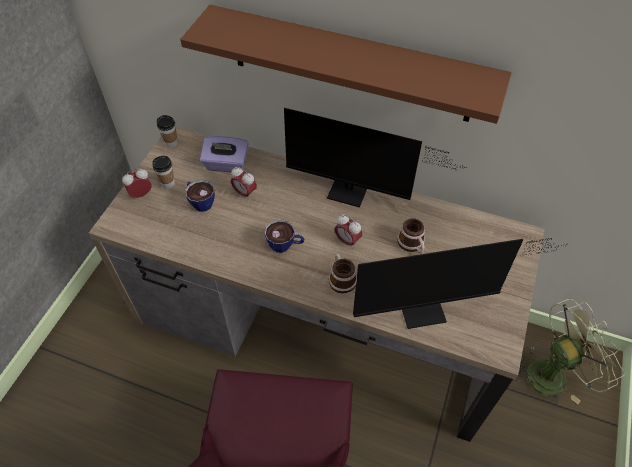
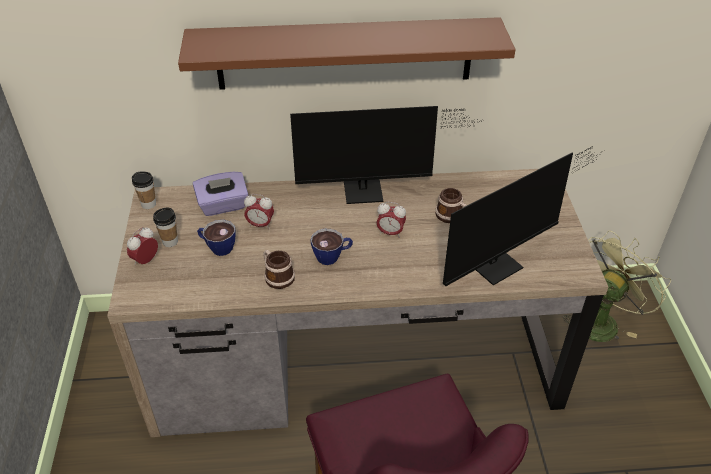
camera: 25 degrees left, 10 degrees down
mug [329,253,357,293] -> mug moved to [263,250,295,289]

